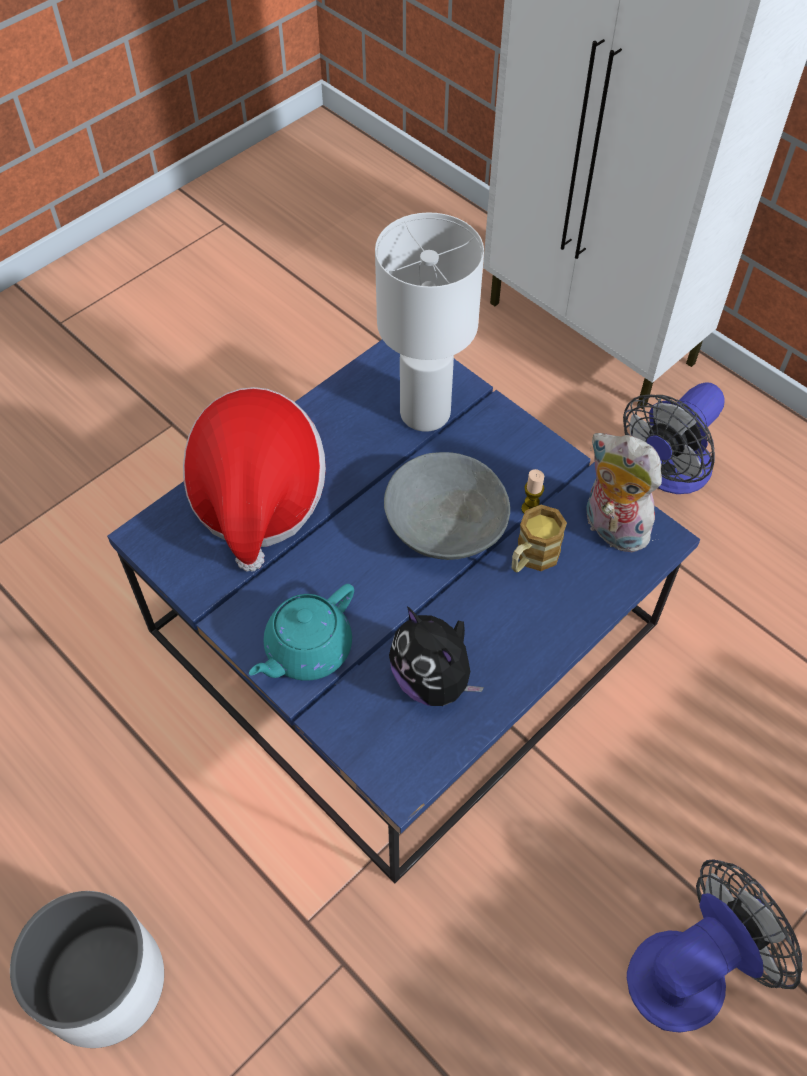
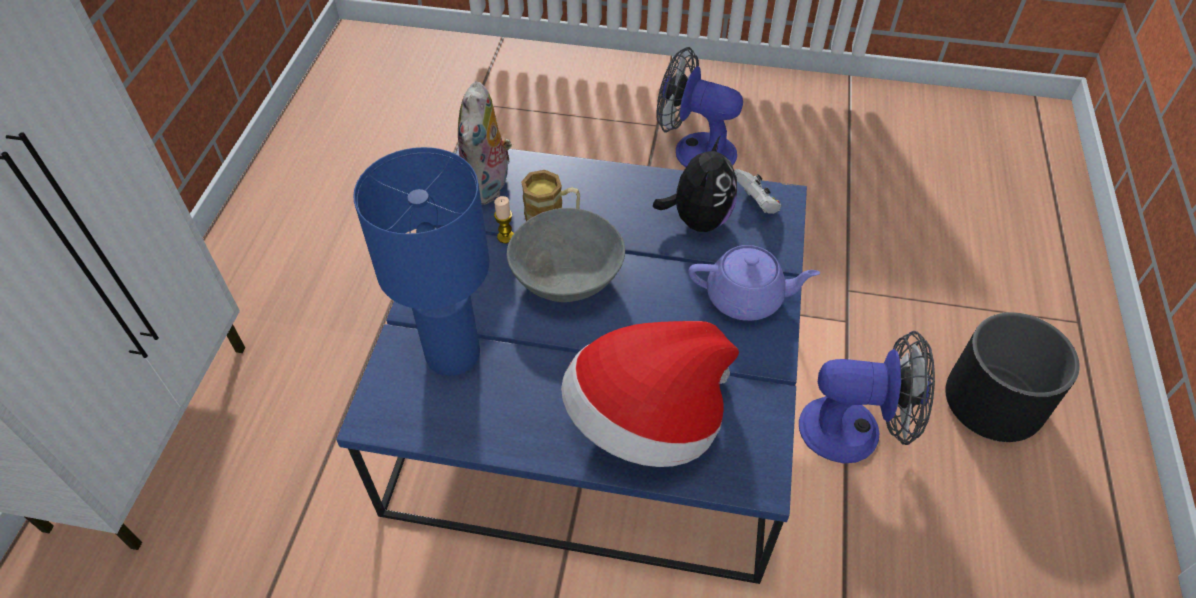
camera: 125 degrees left, 5 degrees down
white planter [10,891,164,1048] -> black planter [945,312,1080,442]
turquoise teapot [249,584,354,681] -> purple teapot [689,245,820,321]
white table lamp [375,212,484,432] -> blue table lamp [353,147,489,376]
fan [623,382,725,494] -> fan moved to [799,331,935,464]
none -> white game controller [734,169,781,214]

